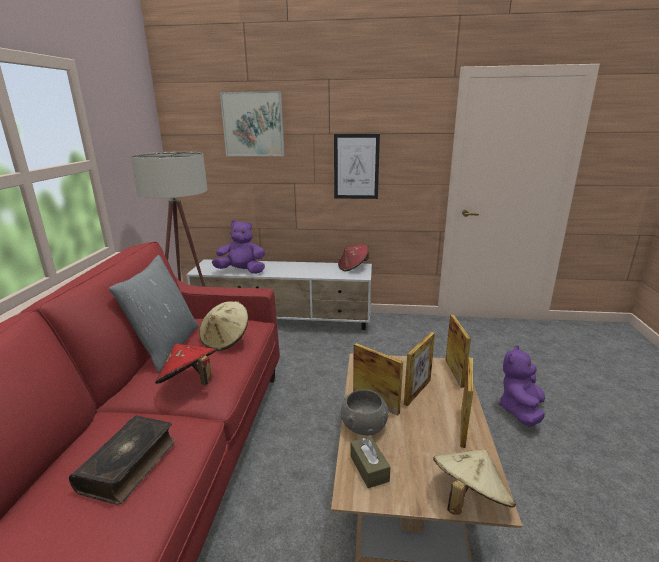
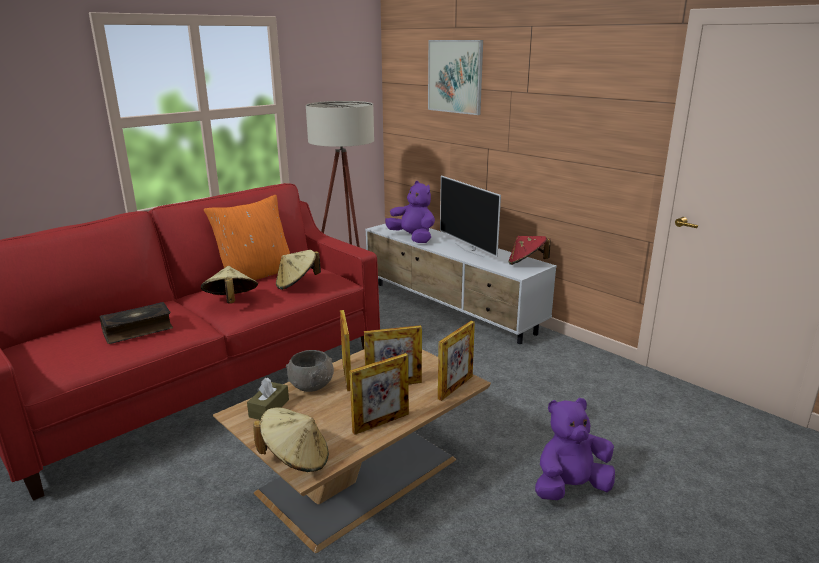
camera: 40 degrees right, 0 degrees up
grey pillow [109,255,199,373] -> orange pillow [204,195,290,280]
red hat [155,344,216,385] -> beige hat [201,266,258,304]
picture [334,134,380,199] -> none
none -> television [440,176,501,258]

